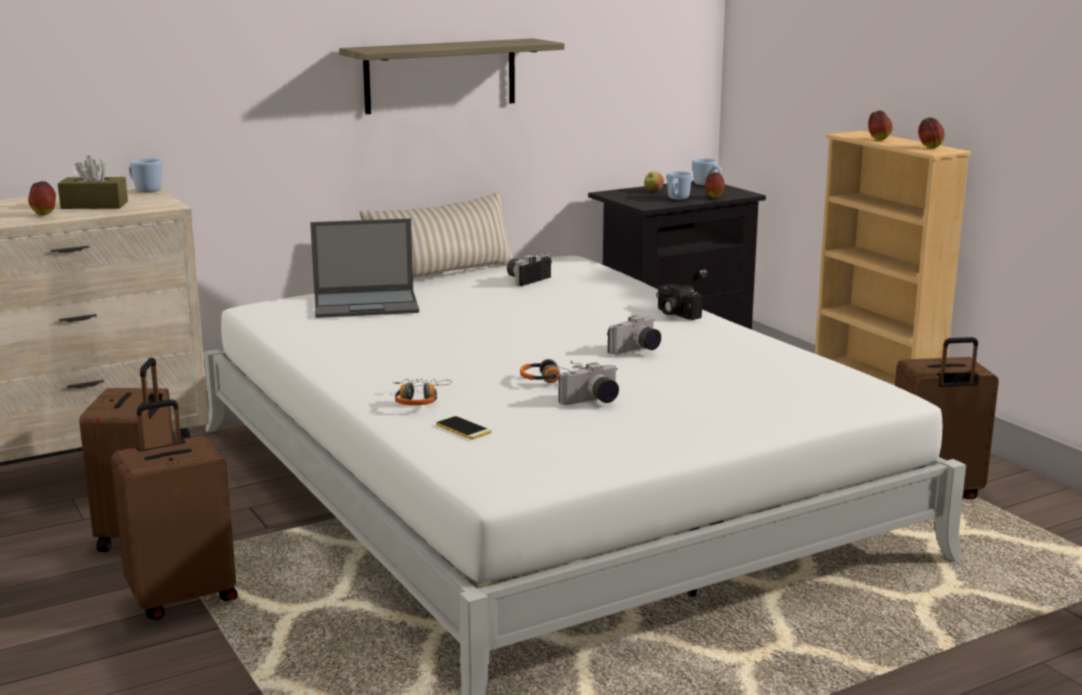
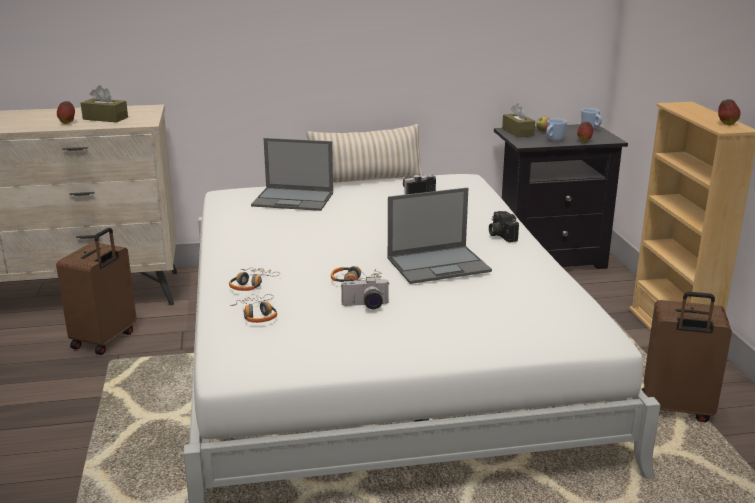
camera: 20 degrees right, 5 degrees up
brown suitcase [111,399,238,620] -> none
blue mug [129,158,162,193] -> none
shelf [339,38,564,114] -> none
phone [436,416,492,439] -> headphones [230,294,277,323]
camera [607,315,661,355] -> laptop [387,187,492,284]
apple [868,111,892,140] -> none
none -> brown tissue box [502,103,535,137]

